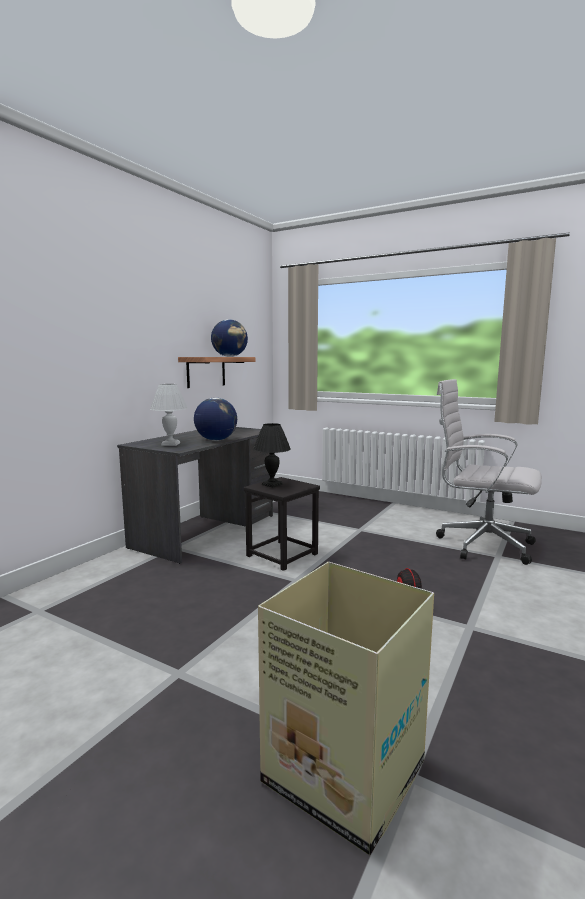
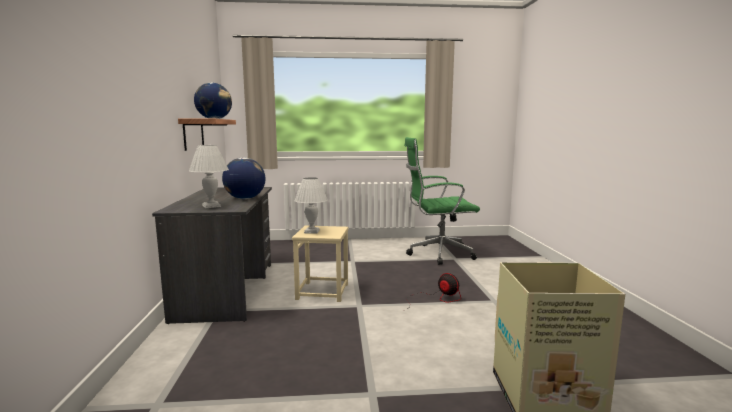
camera: 35 degrees left, 0 degrees up
black stool [244,477,320,571] -> beige stool [292,226,348,302]
black table lamp [253,423,291,488] -> white table lamp [294,177,328,234]
white office chair [436,379,542,565] -> green office chair [404,137,480,265]

